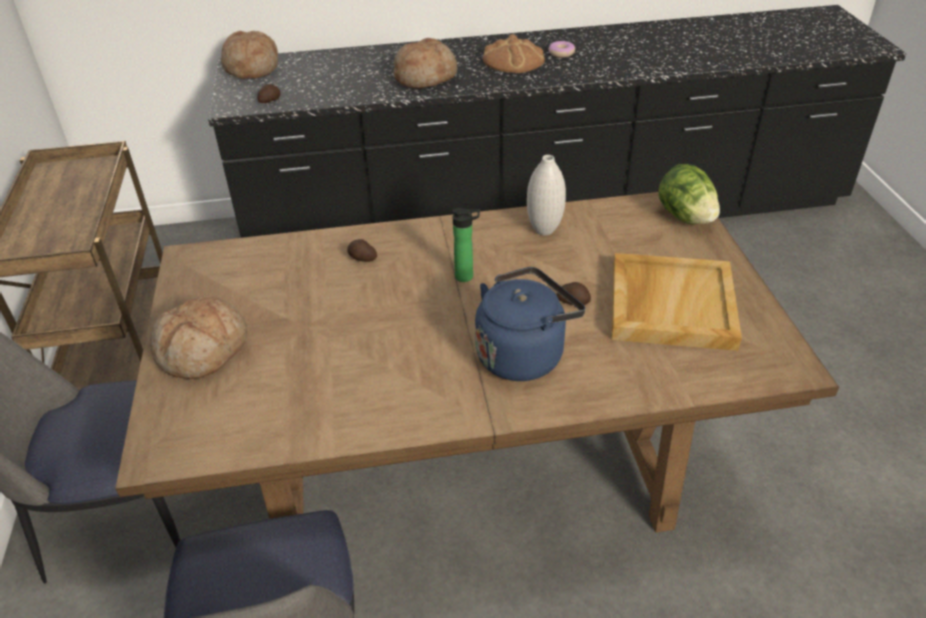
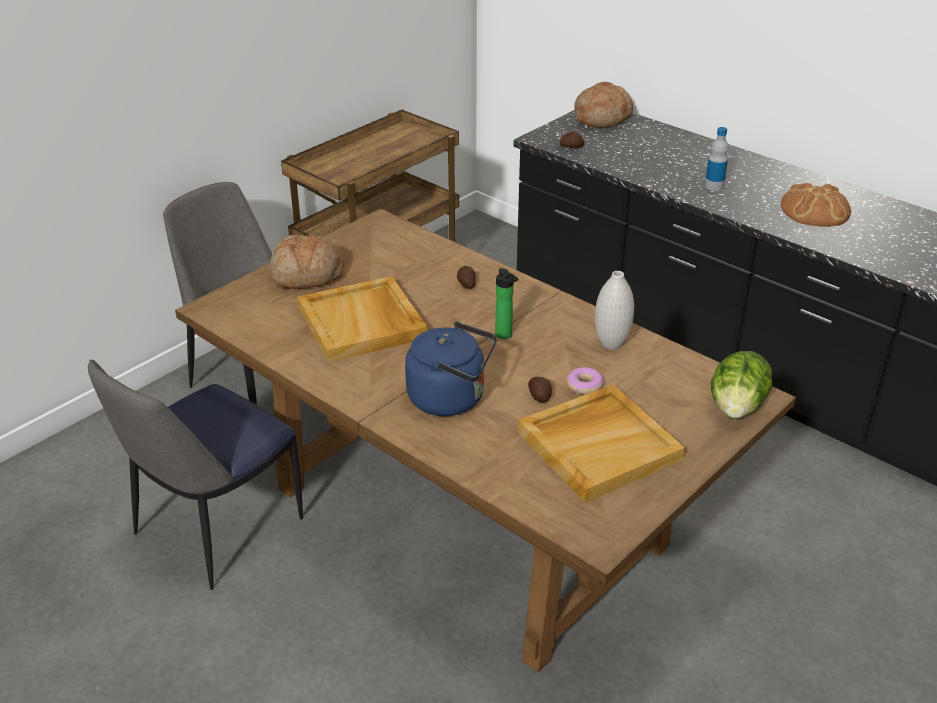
camera: 50 degrees right, 5 degrees down
bread [393,38,458,89] -> bottle [705,127,729,191]
donut [549,41,575,58] -> donut moved to [567,367,604,394]
none -> beige tray [298,276,428,362]

